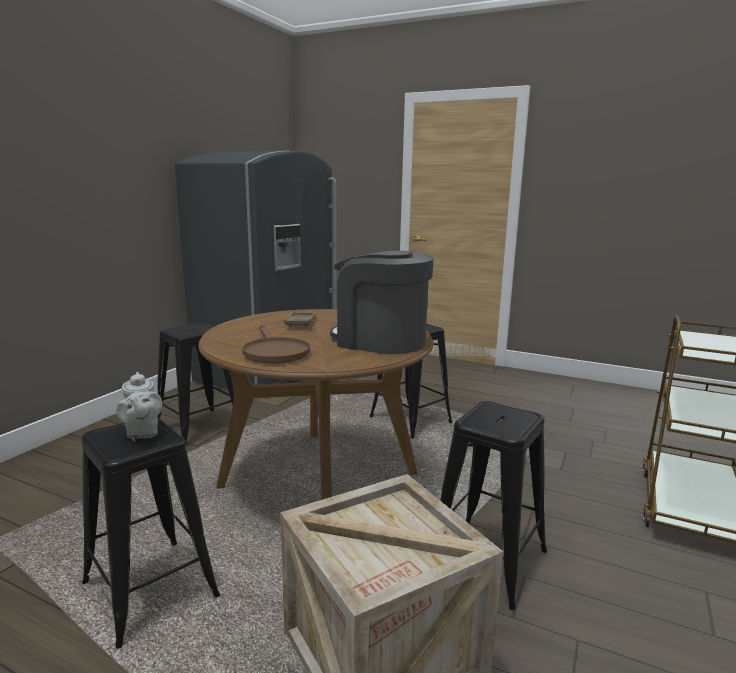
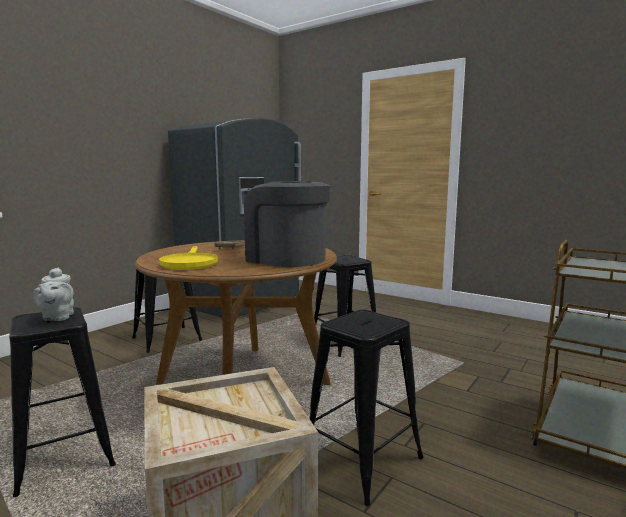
camera: 10 degrees right, 5 degrees down
brown frying pan [242,325,310,364] -> yellow frying pan [159,246,218,270]

